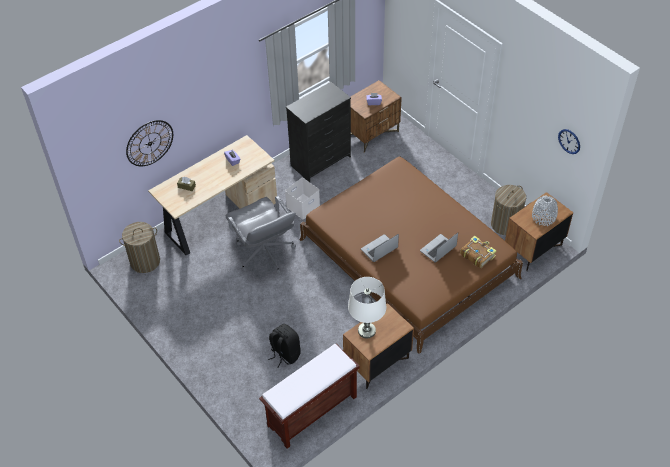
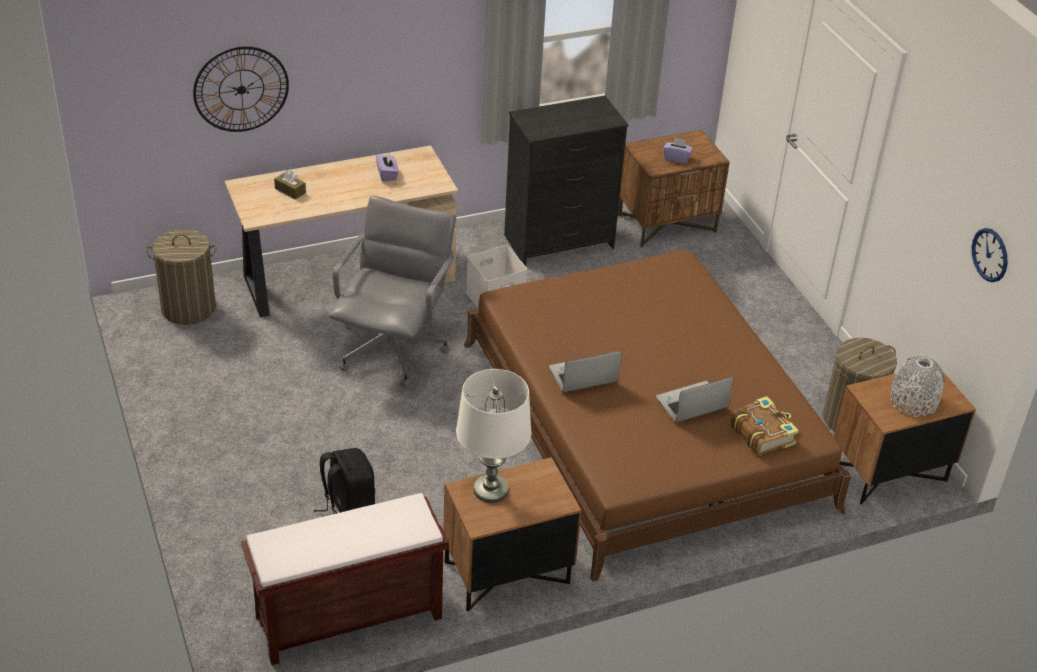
camera: 15 degrees right, 10 degrees down
grey office chair [226,196,296,274] -> grey office chair turned 150 degrees counterclockwise [328,196,456,387]

